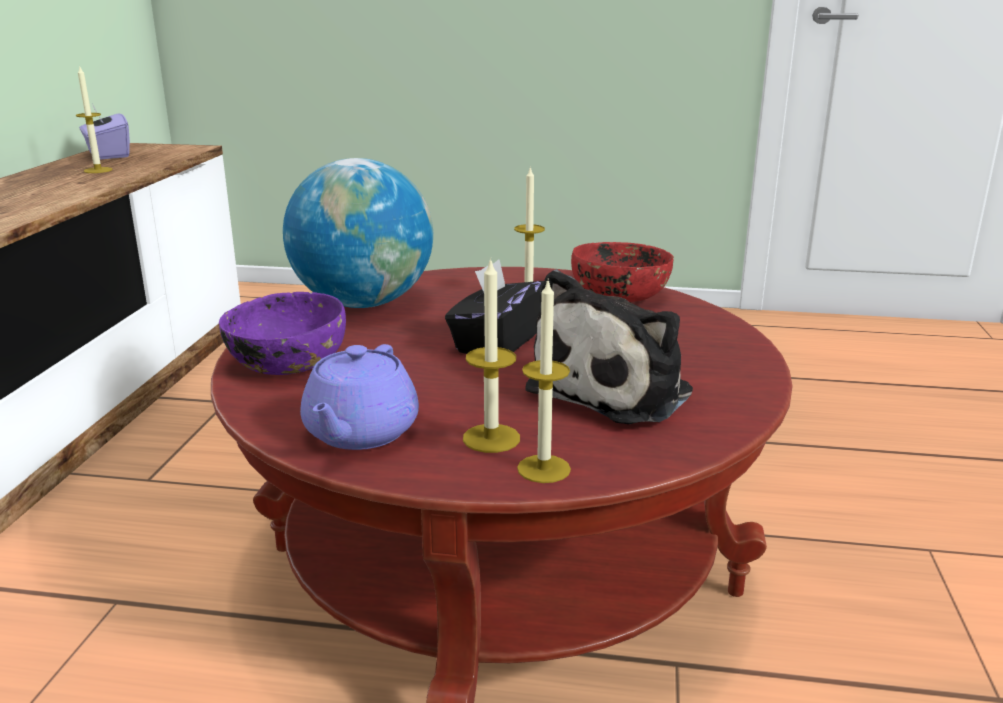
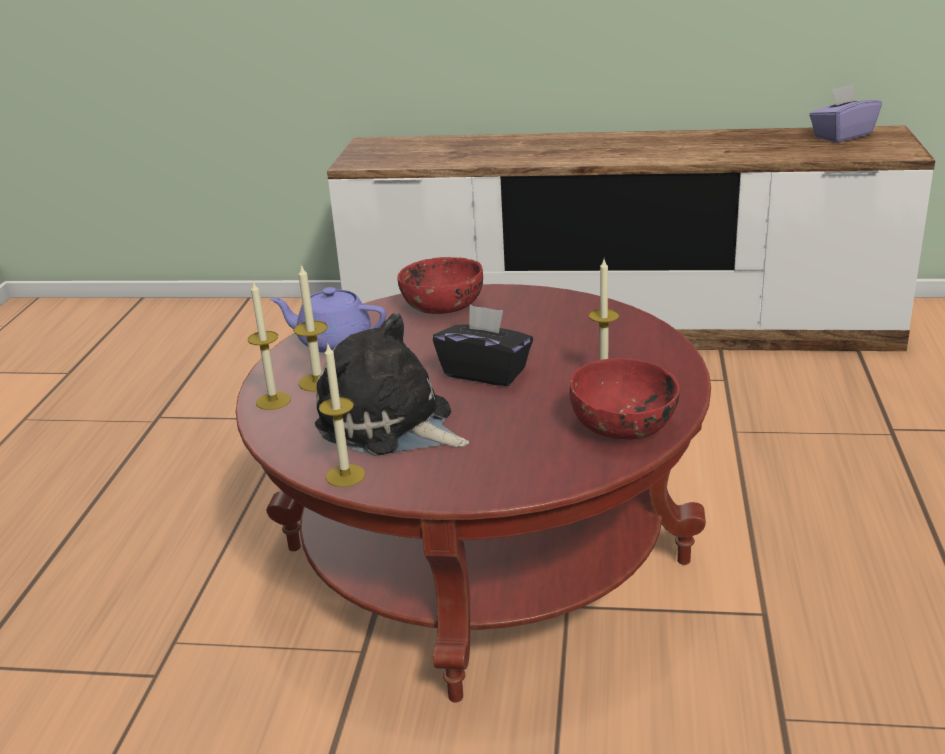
camera: 90 degrees right, 5 degrees up
candle [76,65,112,173] -> candle moved to [319,345,365,487]
purple bowl [219,292,346,375] -> red bowl [398,257,483,314]
globe [283,158,433,308] -> none

